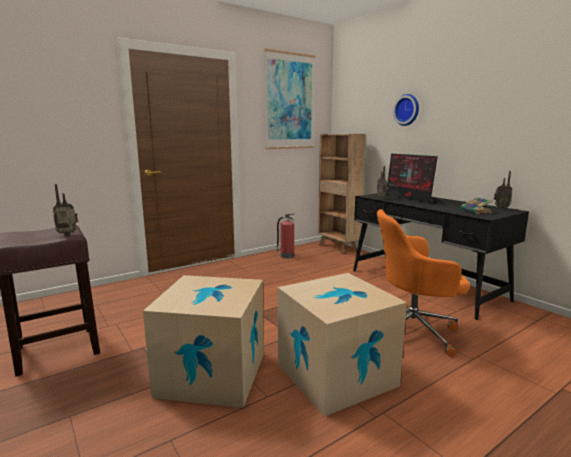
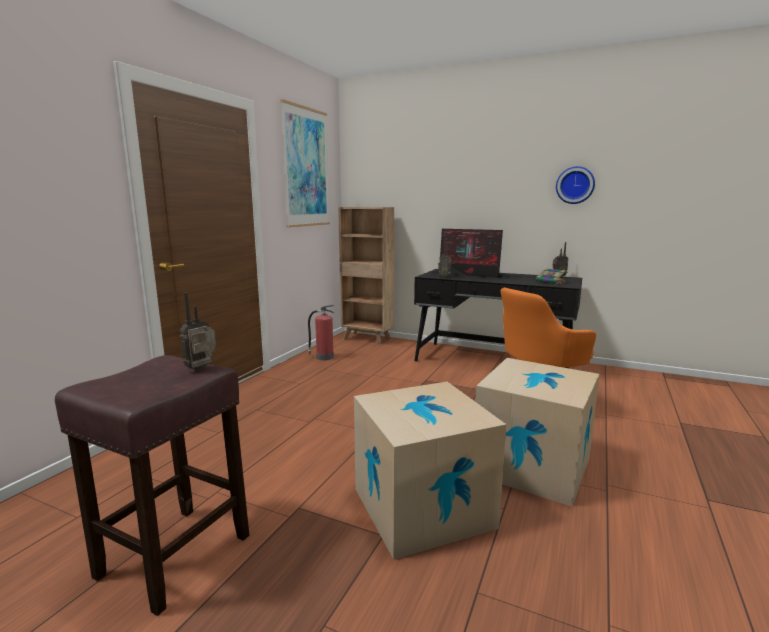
camera: 30 degrees left, 0 degrees up
wall clock [393,94,419,126] -> wall clock moved to [556,166,595,204]

